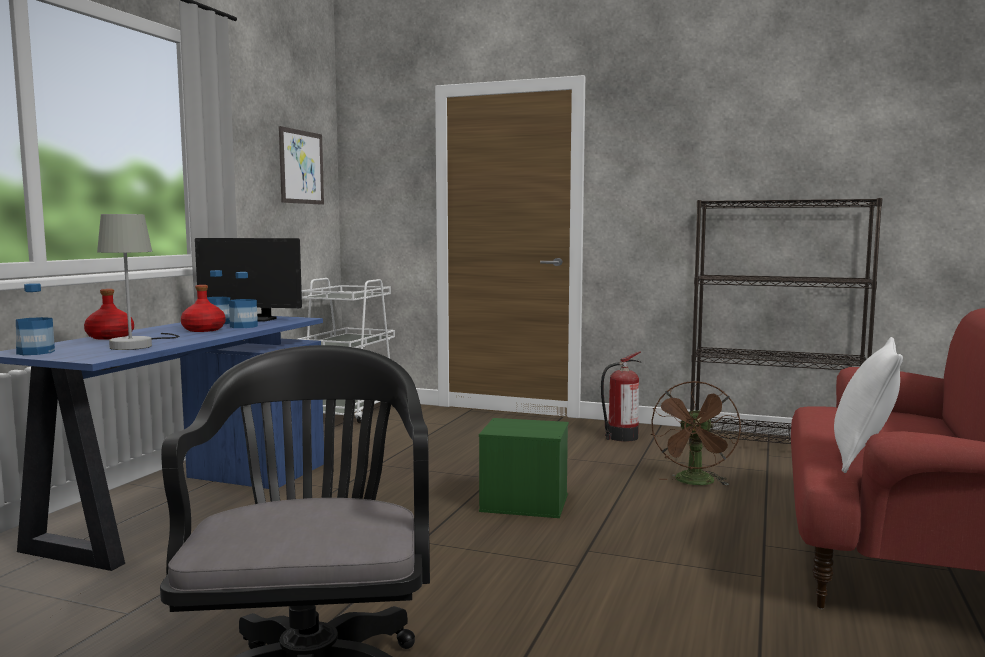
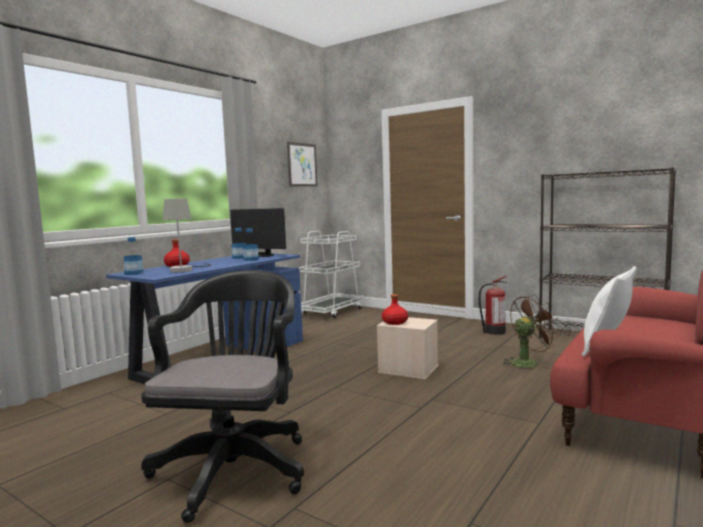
camera: 15 degrees right, 0 degrees up
red bottle [181,285,225,332] -> red bottle moved to [382,294,408,325]
green storage box [479,418,569,518] -> beige storage box [377,317,438,379]
brown fan [651,381,741,486] -> brown fan turned 150 degrees counterclockwise [502,294,560,369]

